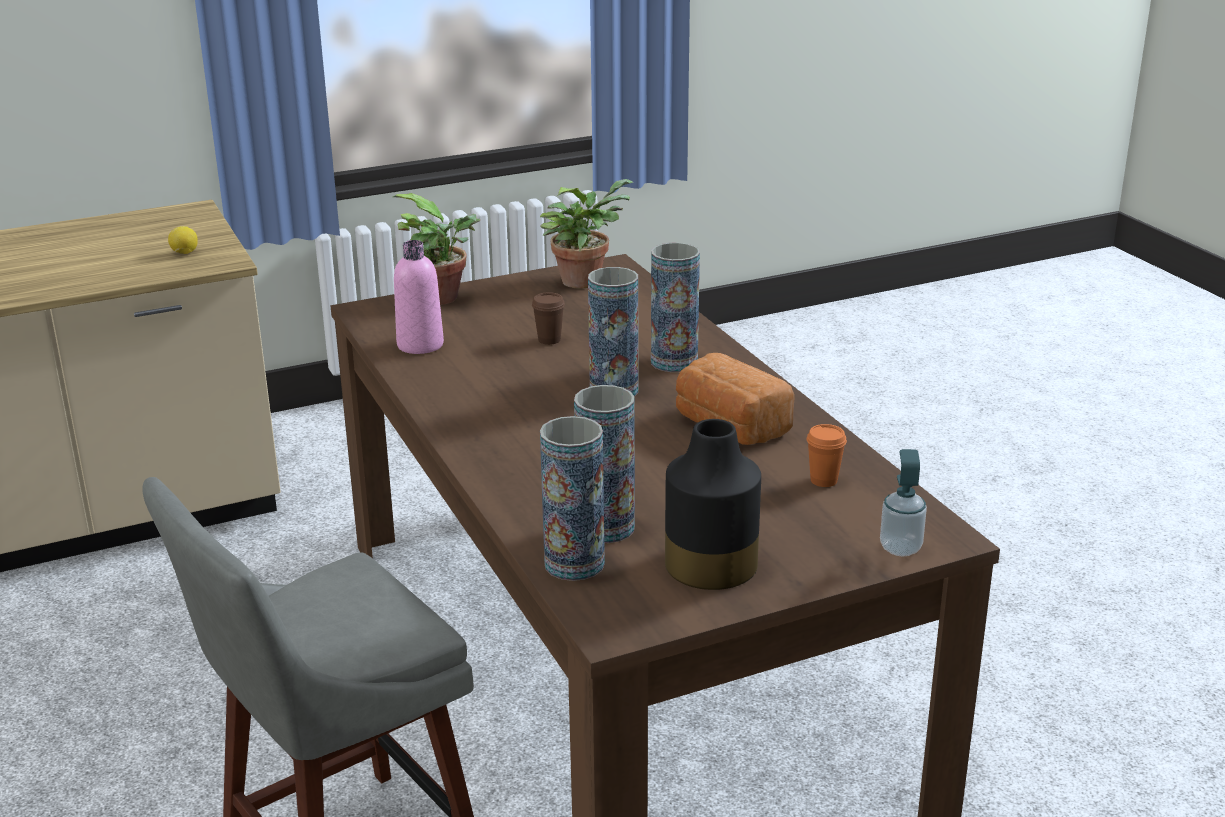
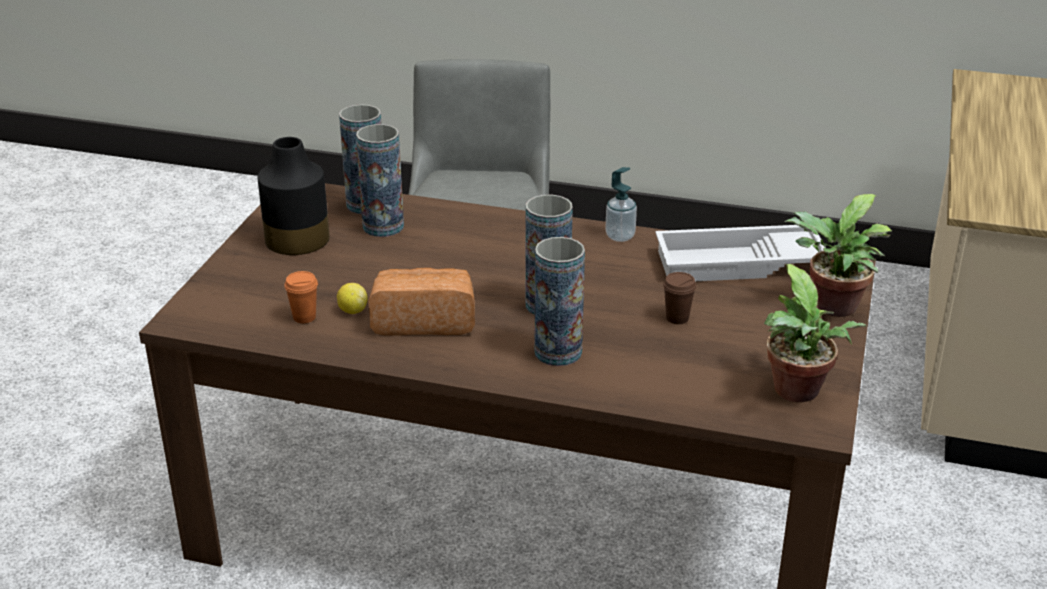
camera: 130 degrees right, 5 degrees up
lemon [168,226,198,254] -> lemon moved to [337,283,368,314]
pink bottle [394,240,444,354] -> white tray [655,225,826,281]
soap dispenser [880,449,927,557] -> soap dispenser moved to [605,167,637,242]

